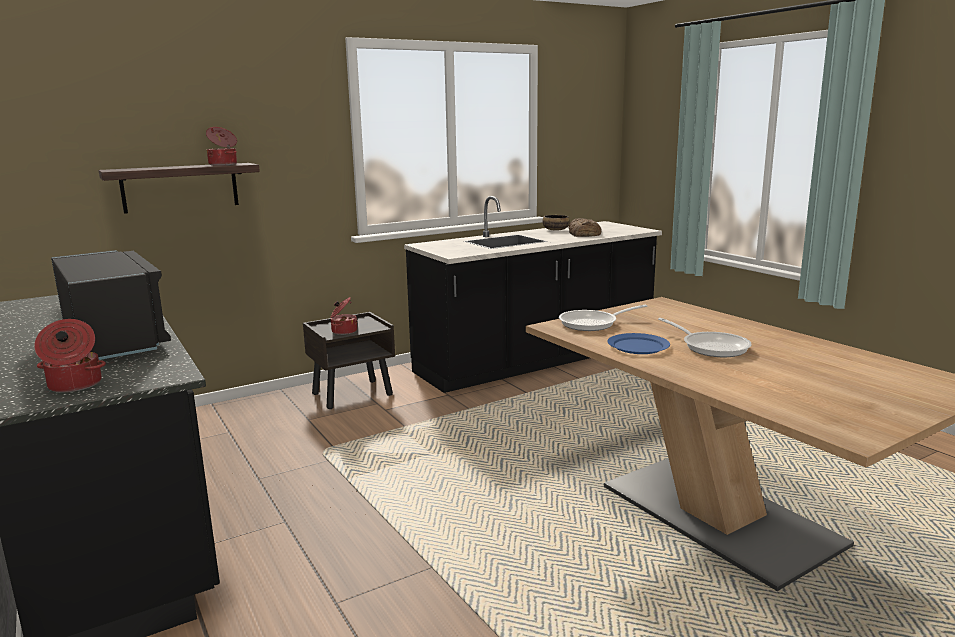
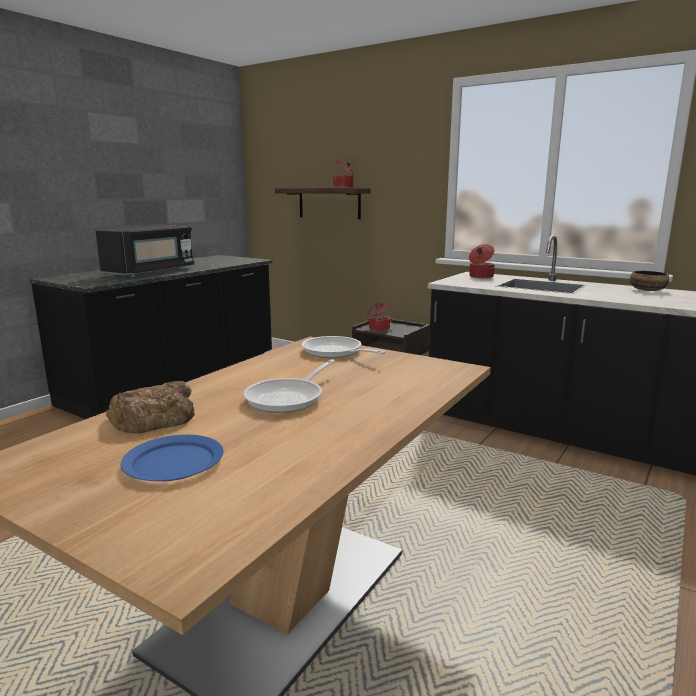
camera: 65 degrees right, 0 degrees up
cooking pot [34,319,106,393] -> cooking pot moved to [469,244,495,279]
bread [568,218,601,237] -> bread moved to [106,381,195,433]
blue plate [607,333,670,354] -> blue plate moved to [121,435,223,481]

